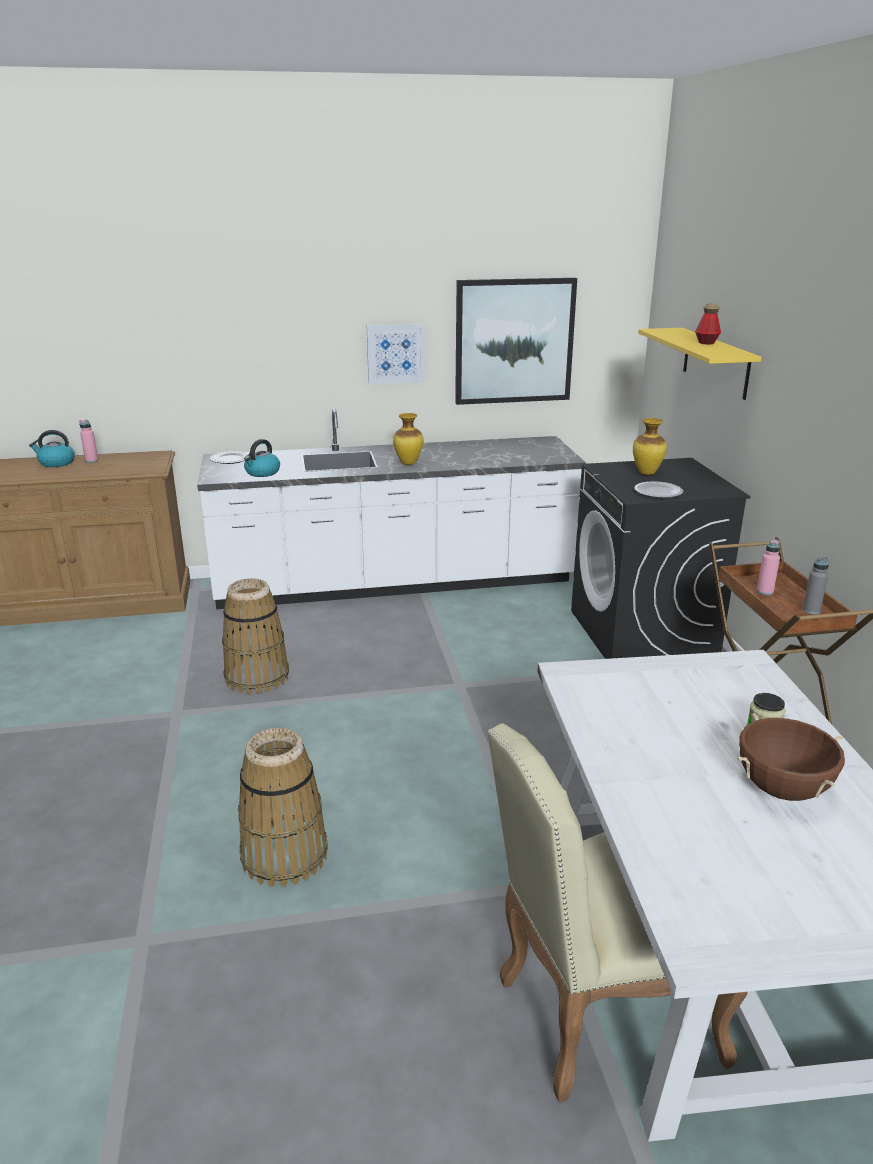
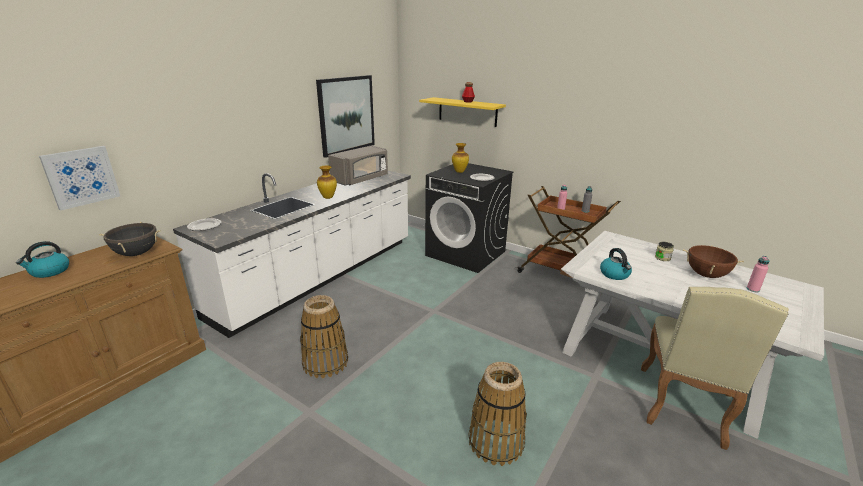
camera: 45 degrees left, 0 degrees up
pink bottle [79,420,98,463] -> pink bottle moved to [747,256,769,292]
kettle [244,439,280,477] -> kettle moved to [600,248,632,280]
picture [367,324,424,384] -> picture moved to [39,146,120,211]
none -> black cooking pot [99,222,161,256]
none -> grey microwave [328,145,388,186]

